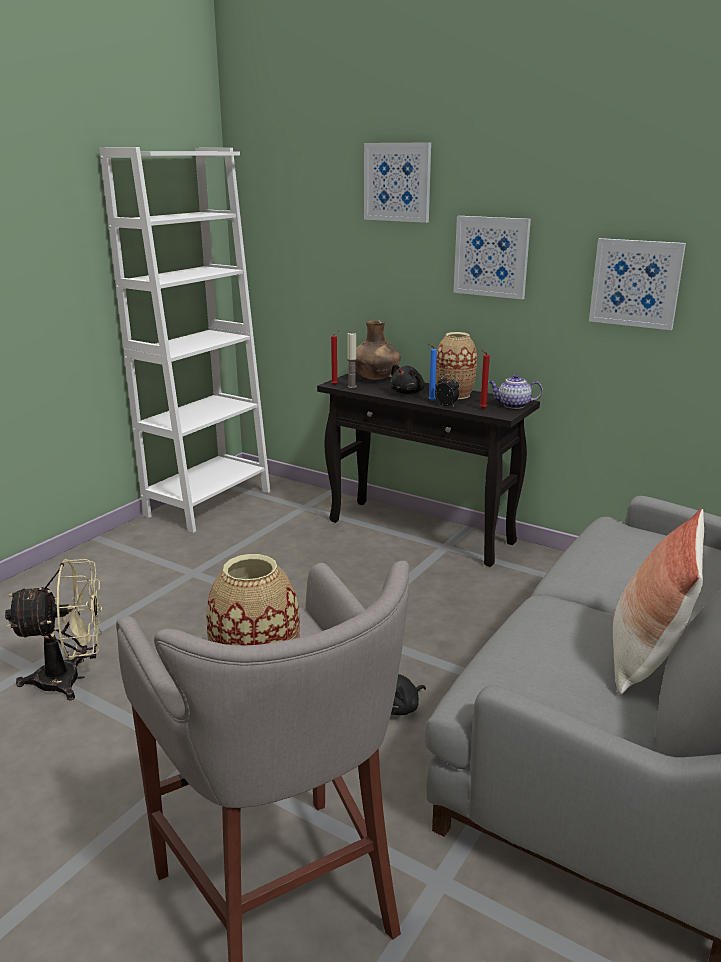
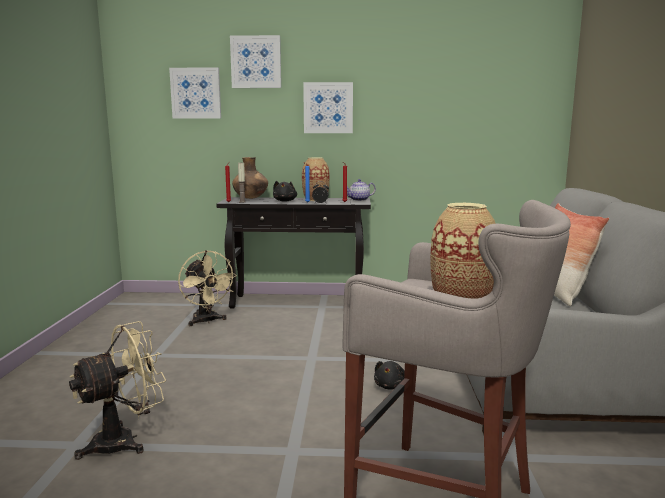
camera: 30 degrees left, 10 degrees down
white bookcase [99,147,270,533] -> none
picture [589,238,686,330] -> picture moved to [169,67,221,119]
none -> beige fan [178,250,237,326]

